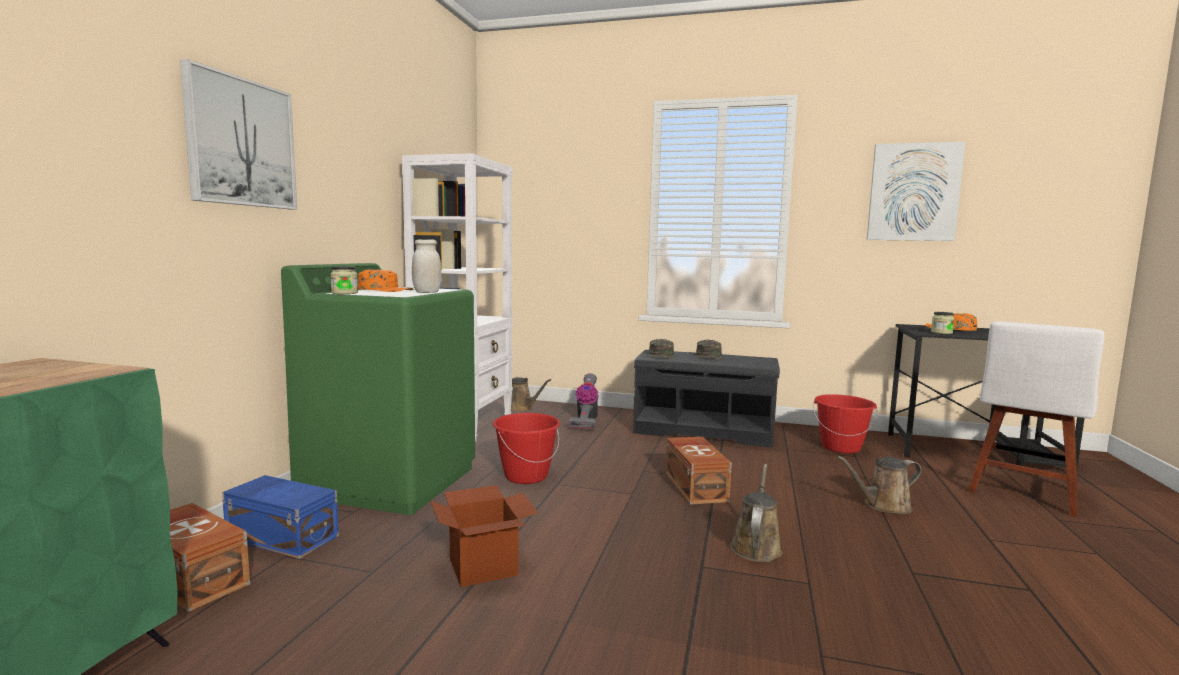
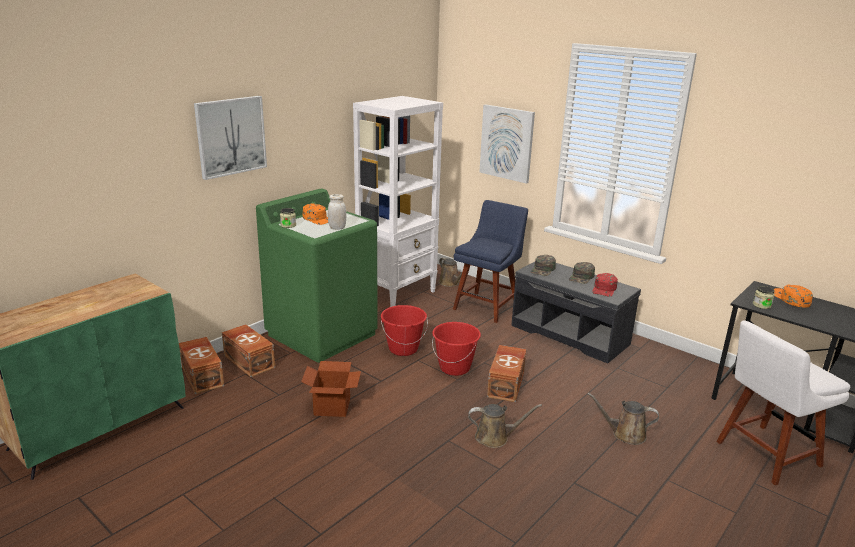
camera: 25 degrees right, 15 degrees up
blue storage box [222,475,339,559] -> brown storage box [222,324,275,377]
vacuum cleaner [569,373,598,430] -> blue chair [453,200,528,323]
brown watering can [730,464,782,562] -> brown watering can turned 45 degrees clockwise [468,404,542,448]
red bucket [813,394,878,454] -> red bucket moved to [432,322,481,376]
picture [867,142,966,241] -> picture moved to [480,104,535,184]
none -> red cap [592,273,618,297]

